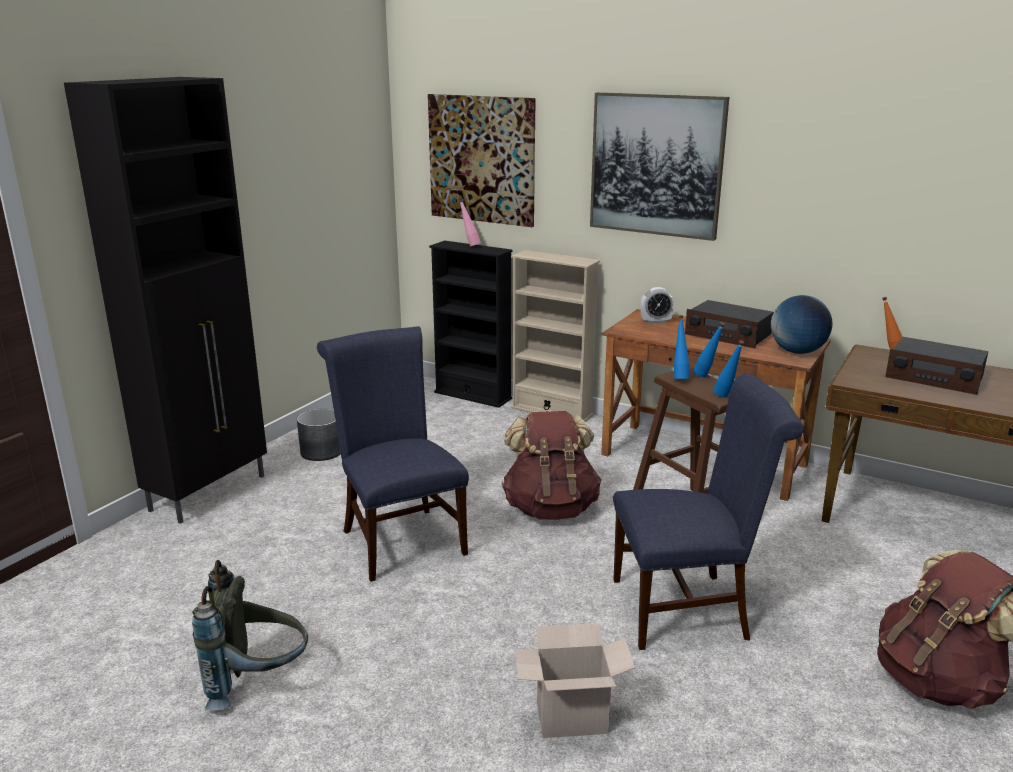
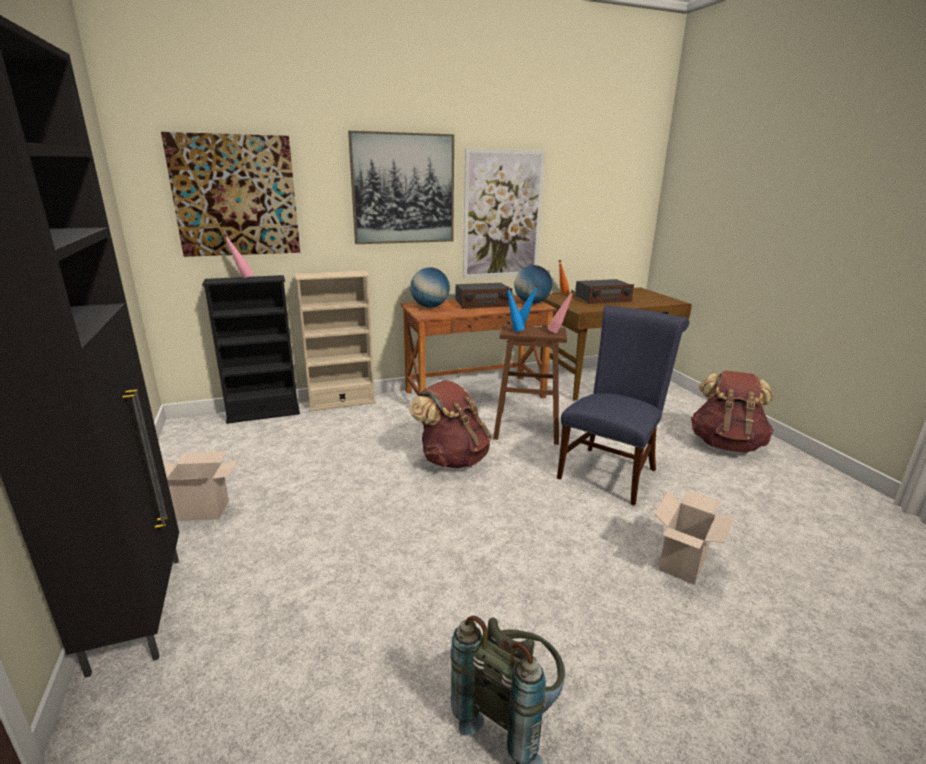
camera: 50 degrees left, 0 degrees up
grey planter [297,409,341,461] -> cardboard box [163,451,238,521]
blue chair [317,326,469,582] -> none
alarm clock [640,287,674,324] -> globe [410,267,450,307]
blue bottle [714,340,744,397] -> pink bottle [548,290,575,333]
none -> picture [463,148,545,278]

